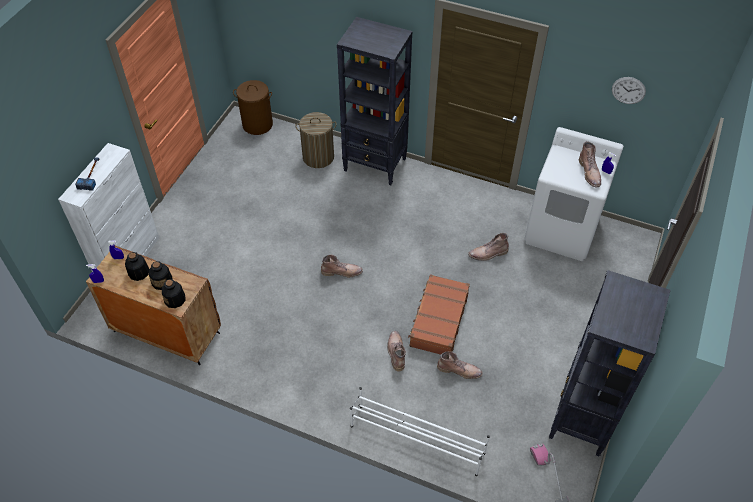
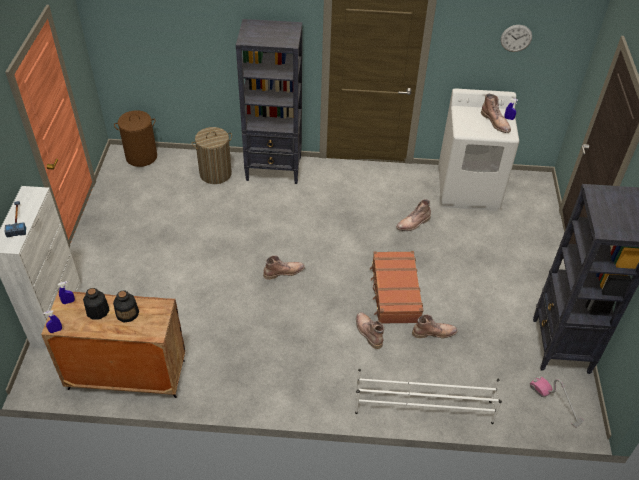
camera: 20 degrees left, 5 degrees down
bottle [162,279,186,308] -> none

